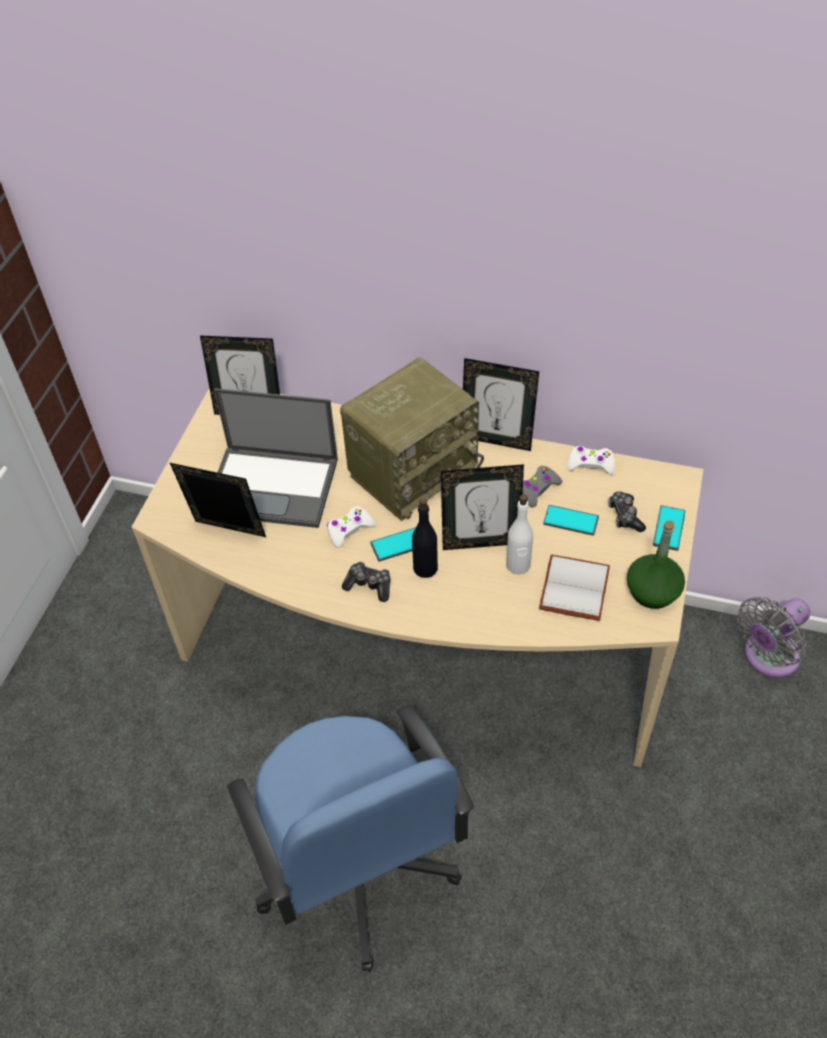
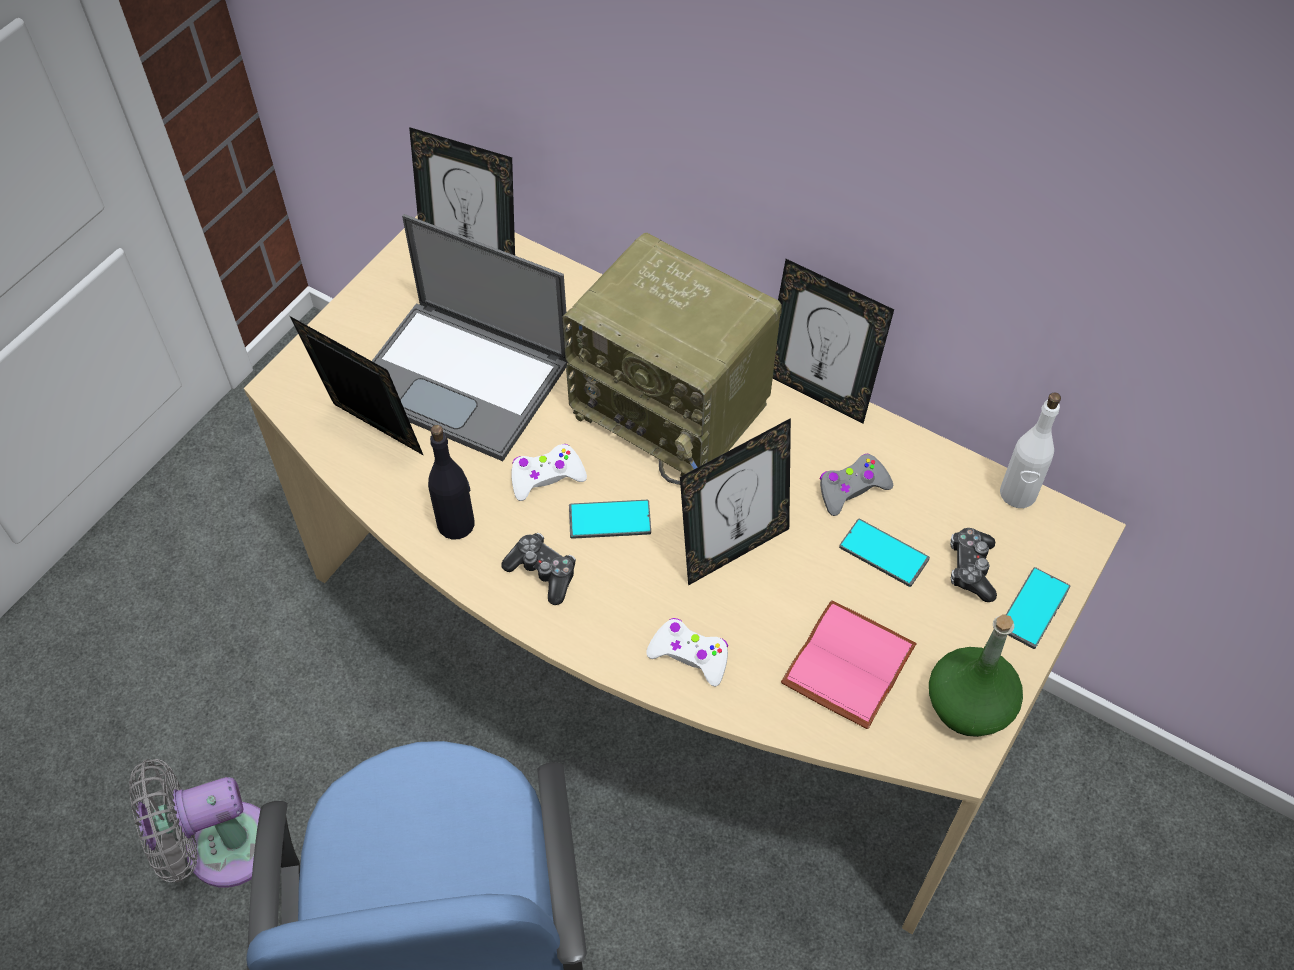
camera: 15 degrees right, 5 degrees up
radio [340,358,484,521] -> radio turned 60 degrees clockwise [562,233,782,485]
black bottle [412,498,438,578] -> black bottle moved to [428,425,474,539]
picture frame [441,464,524,550] -> picture frame turned 45 degrees counterclockwise [680,418,791,586]
white bottle [506,494,533,575] -> white bottle moved to [1000,392,1061,508]
white book [539,554,610,621] -> pink book [781,600,917,729]
white game controller [567,446,615,475] -> white game controller moved to [646,618,728,687]
grey fan [737,597,811,678] -> grey fan moved to [129,759,260,887]

